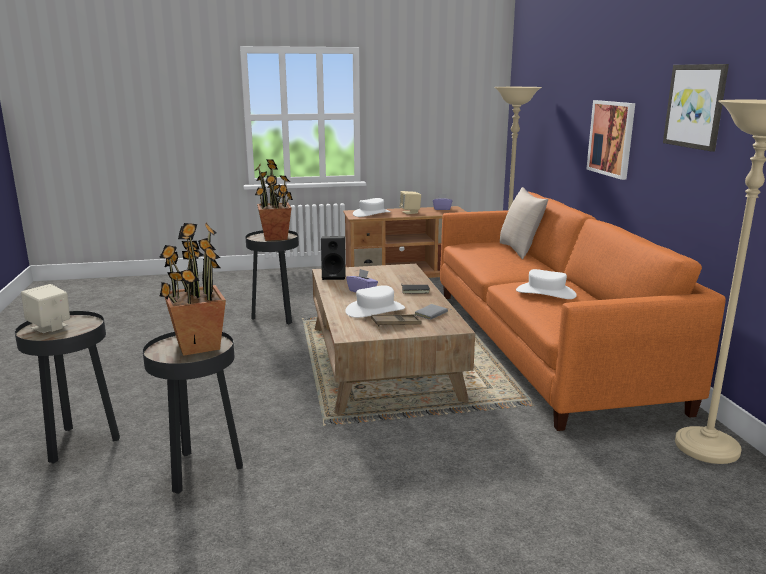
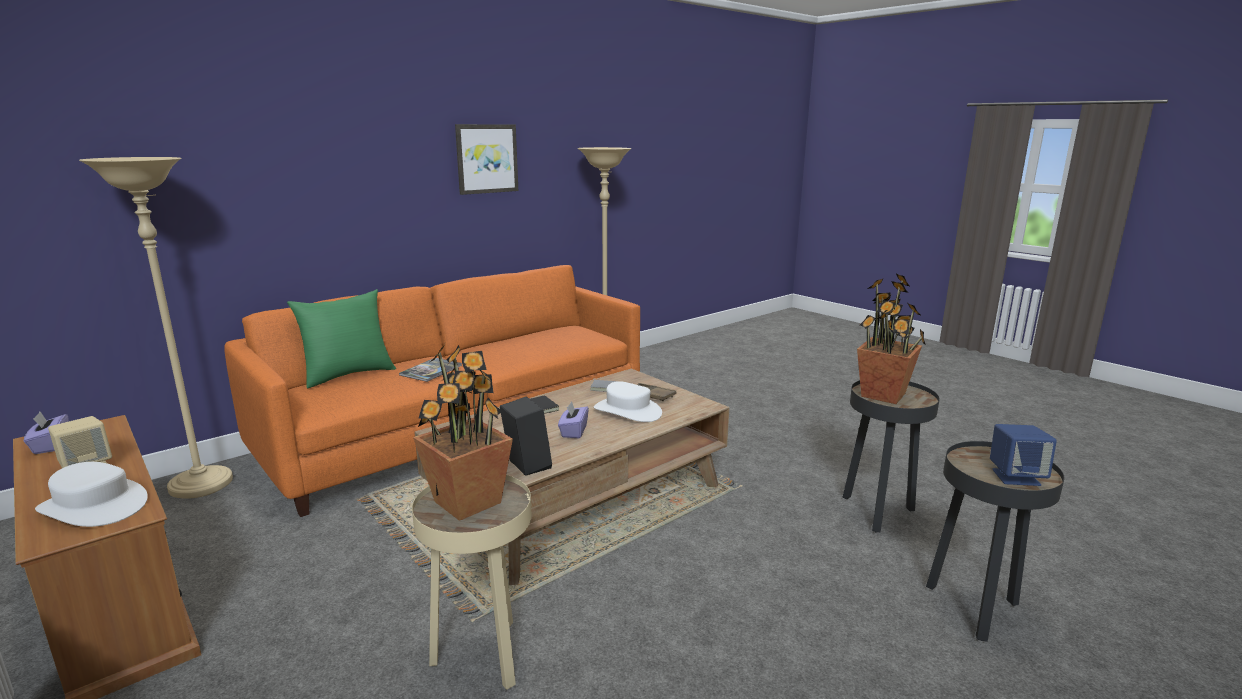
camera: 120 degrees left, 0 degrees up
beige speaker [21,284,70,333] -> blue speaker [990,424,1057,486]
black side table [245,230,299,324] -> beige side table [412,475,532,690]
beige pillow [500,187,548,259] -> green pillow [287,289,396,388]
white hat [516,269,577,299] -> none
picture [586,100,635,180] -> none
none -> book [399,358,462,382]

